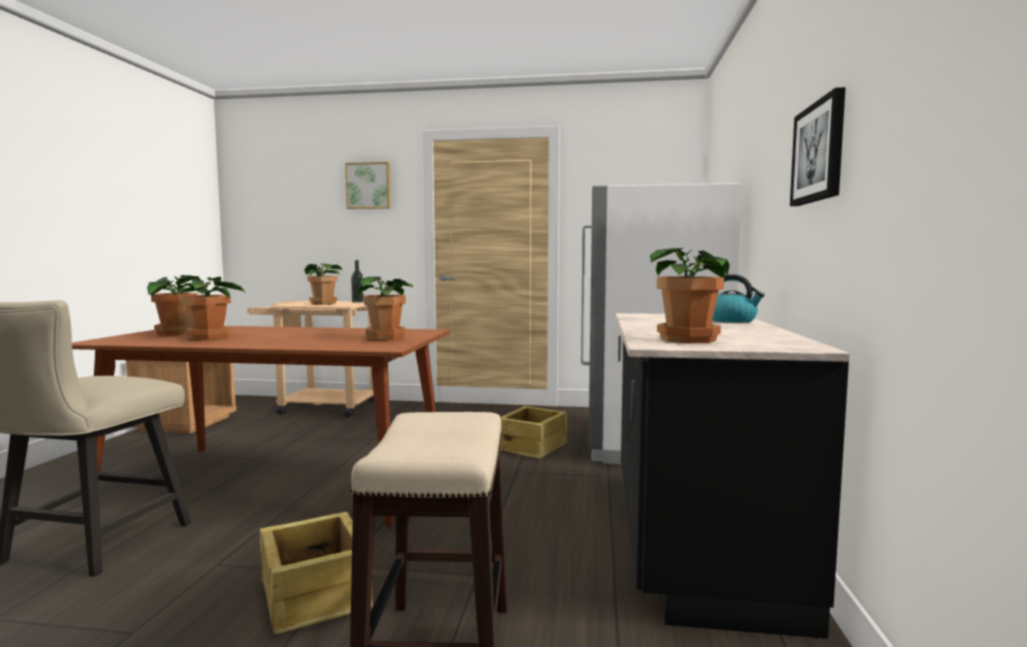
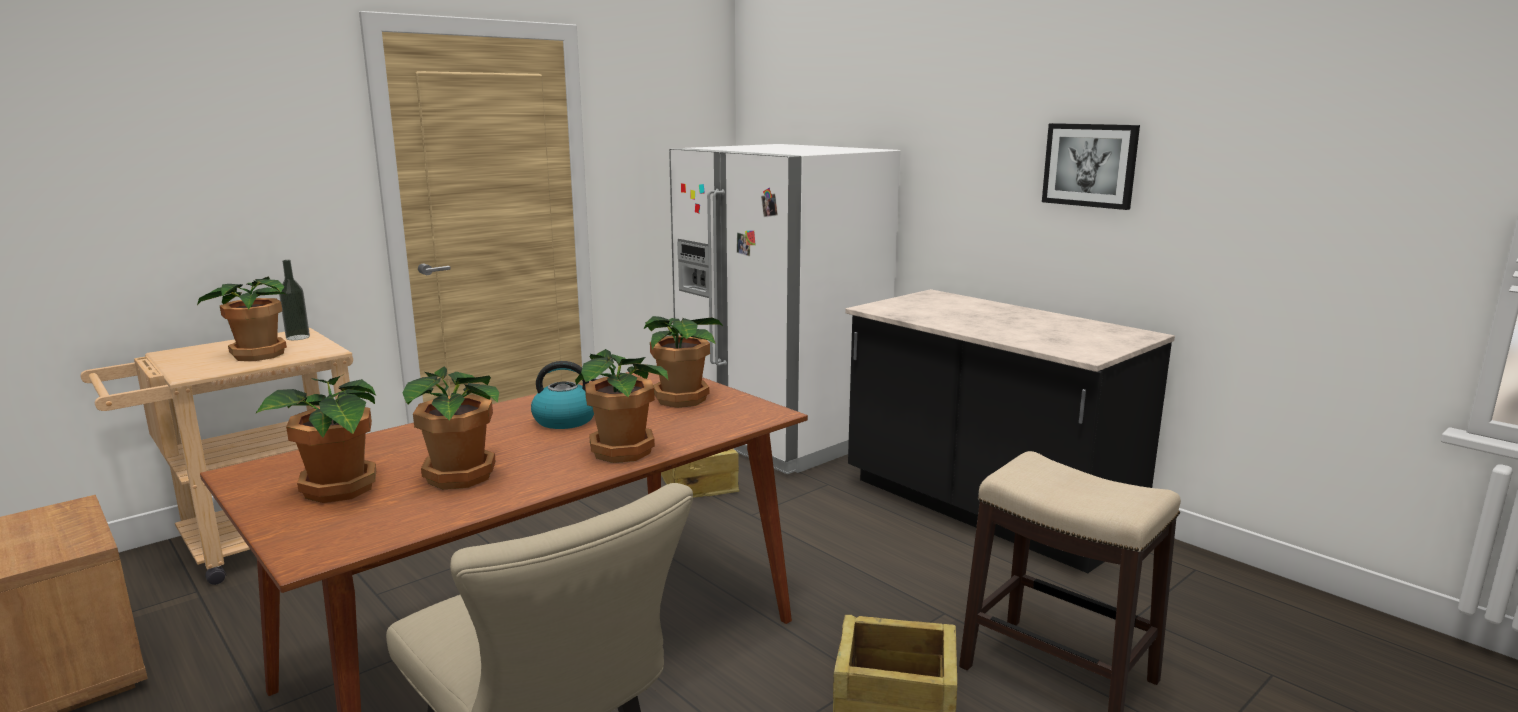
camera: 50 degrees left, 10 degrees up
picture [345,162,391,209] -> none
potted plant [650,248,730,344] -> potted plant moved to [575,349,668,463]
kettle [712,274,765,323] -> kettle moved to [531,361,598,429]

